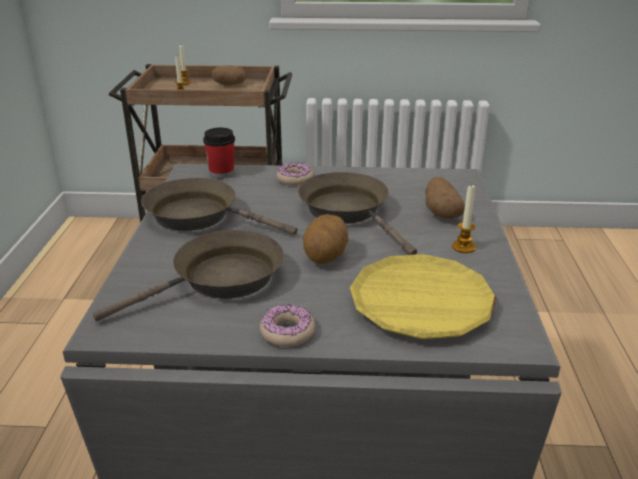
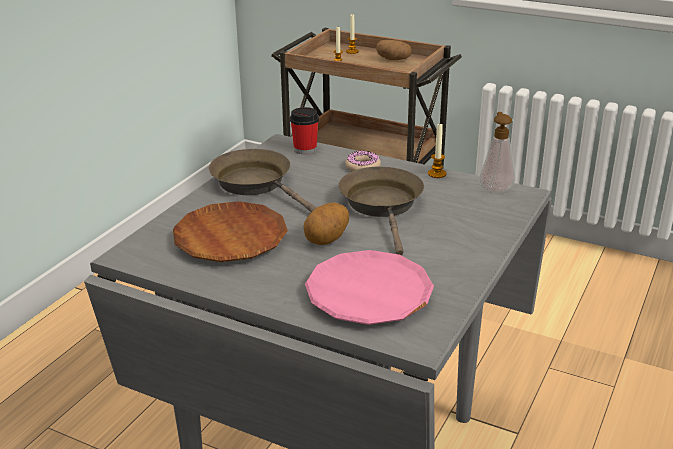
camera: 25 degrees right, 0 degrees up
brown frying pan [93,230,284,321] -> brown plate [173,201,288,262]
donut [260,305,315,347] -> none
yellow plate [350,254,497,339] -> pink plate [305,250,434,325]
potato [425,177,465,219] -> none
candle [452,184,476,253] -> candle moved to [428,124,447,178]
none -> soap dispenser [479,112,516,194]

